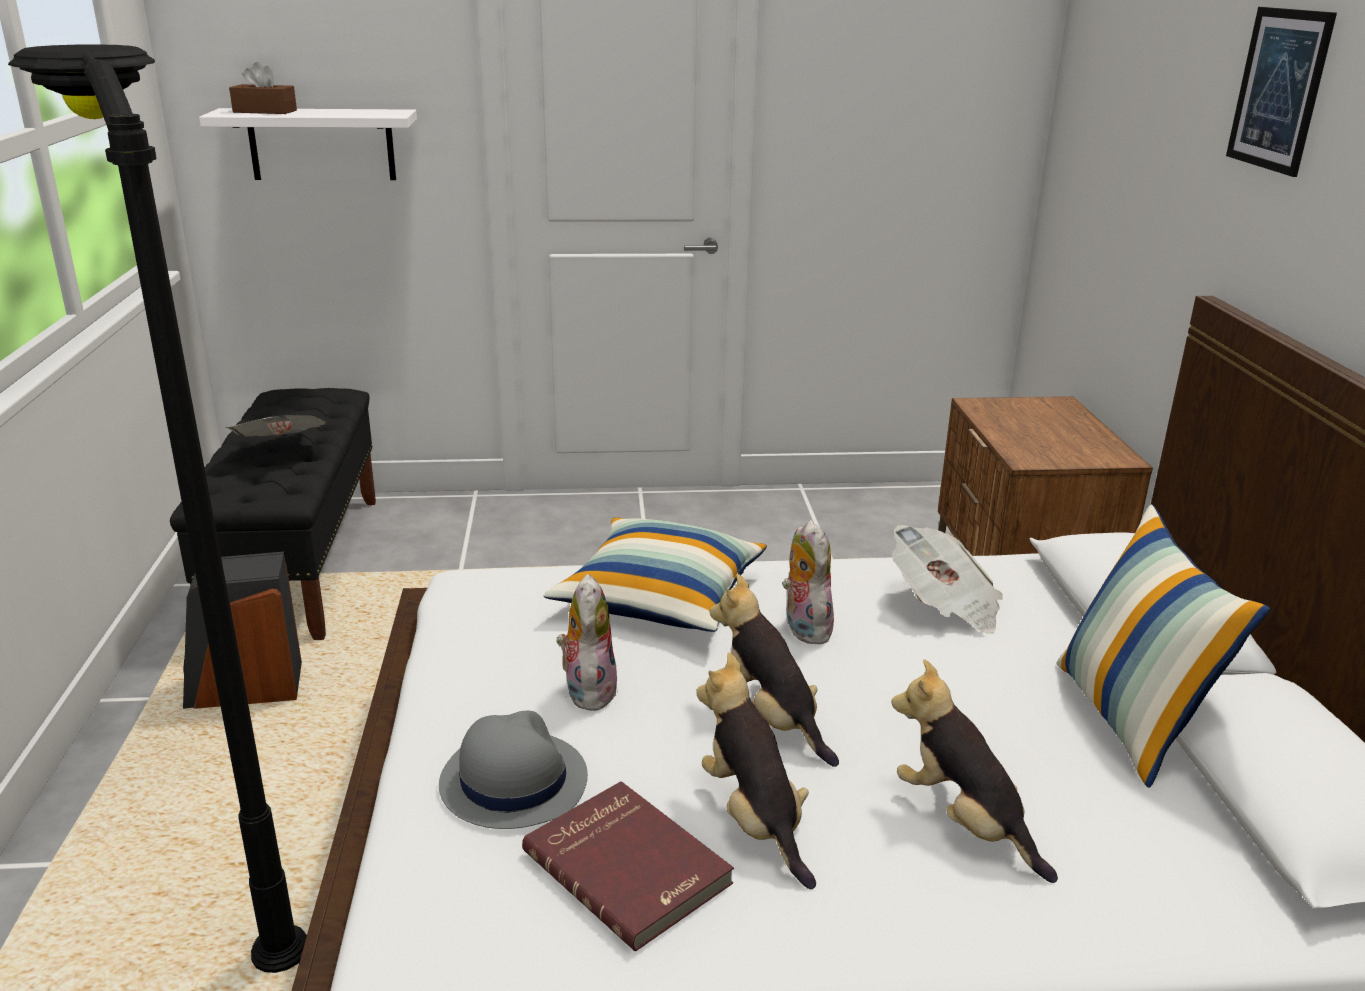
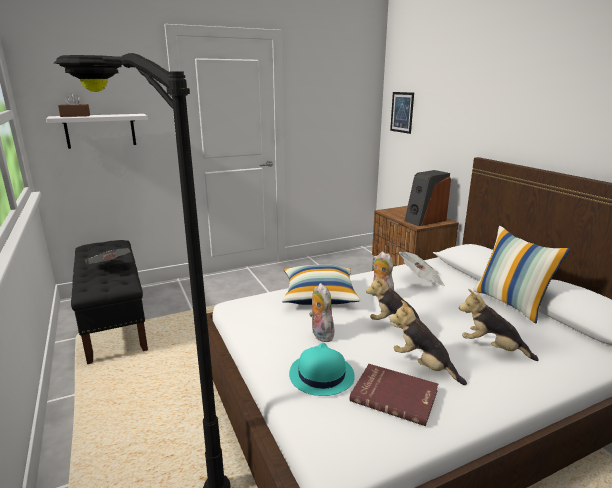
camera: 20 degrees left, 5 degrees down
speaker [183,552,302,709] -> speaker moved to [404,170,451,226]
grey hat [439,710,588,829] -> turquoise hat [289,343,355,396]
picture [1226,7,1337,177] -> picture moved to [390,92,414,134]

